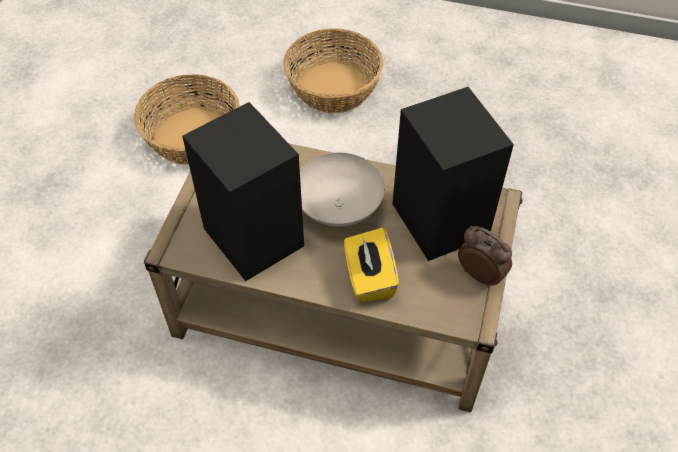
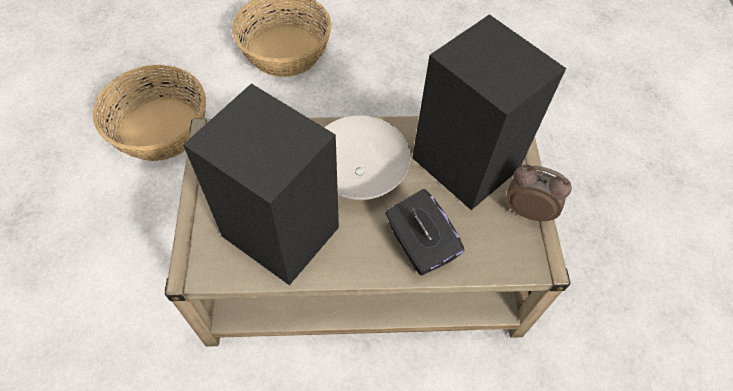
camera: 20 degrees left, 5 degrees up
yellow tissue box [344,227,399,302] -> black tissue box [385,189,465,275]

